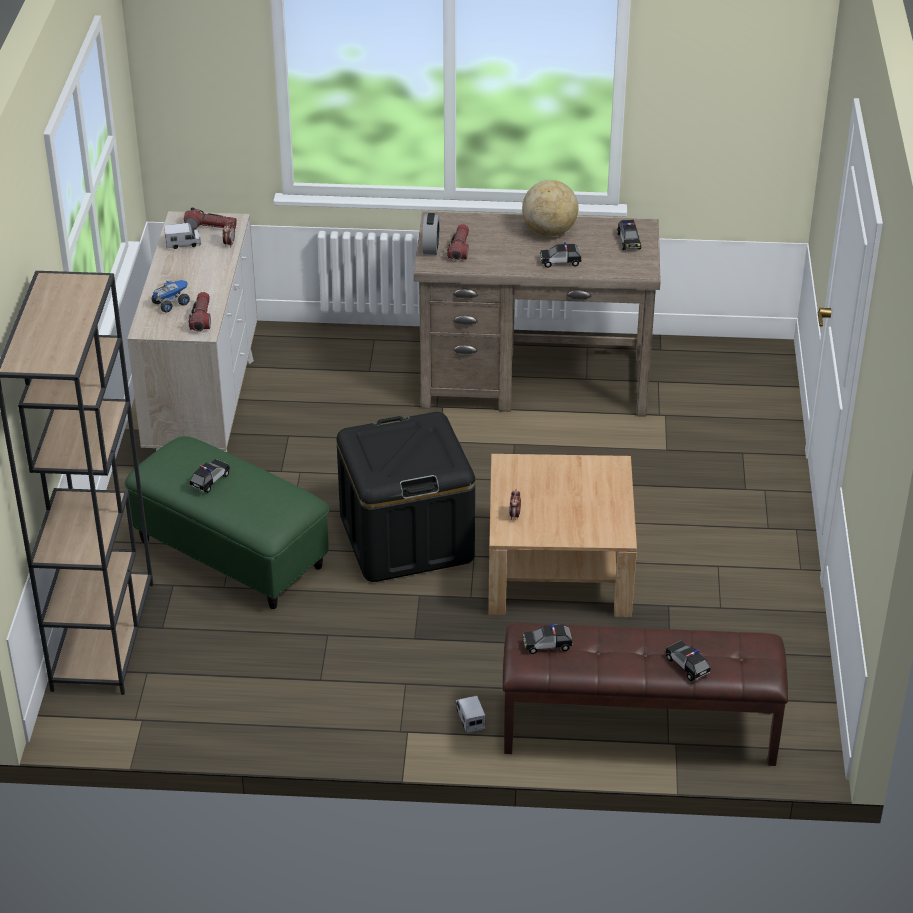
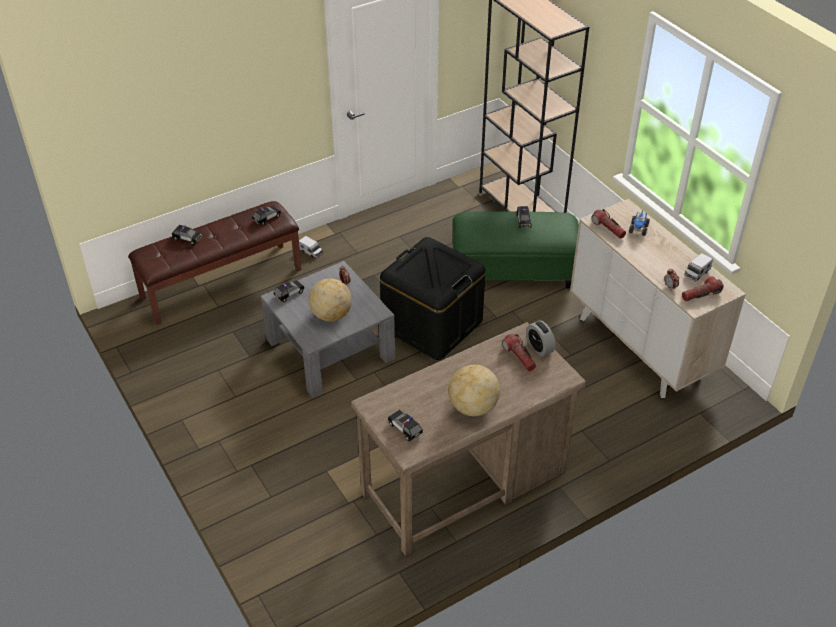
camera: 145 degrees right, 5 degrees up
brown coffee table [488,454,637,617] -> grey coffee table [261,261,395,398]
toy car [540,242,582,268] -> toy car moved to [273,280,304,302]
none -> globe [309,278,352,321]

